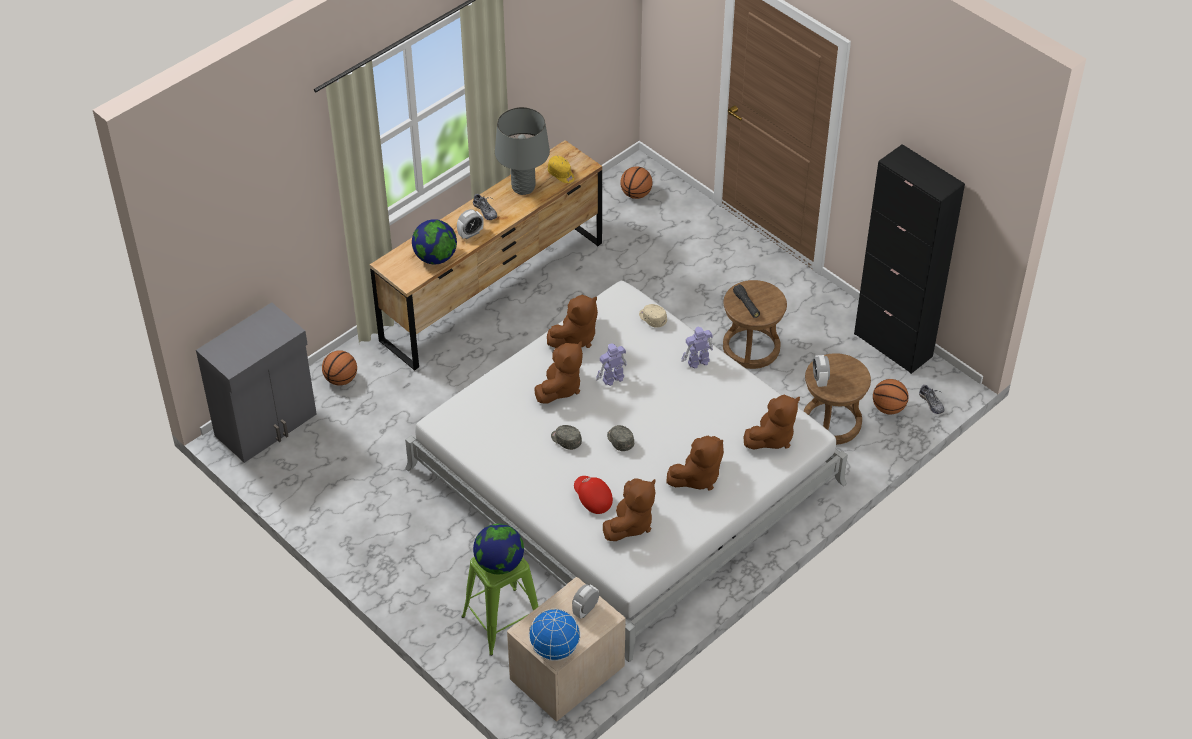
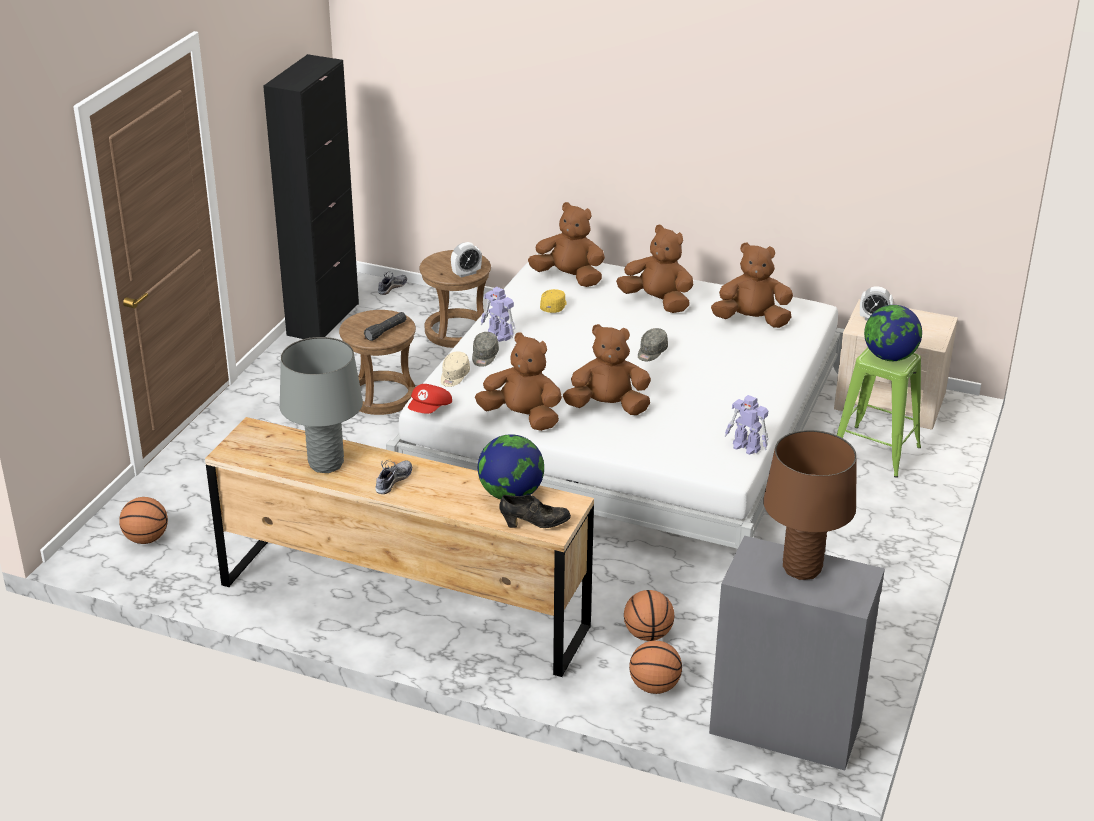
camera: 115 degrees left, 15 degrees down
alarm clock [457,209,484,239] -> none
globe [529,609,581,661] -> none
yellow cap [548,156,574,183] -> yellow cap moved to [540,289,567,313]
grey cap [551,425,582,450] -> grey cap moved to [472,332,499,367]
red cap [574,476,613,514] -> red cap moved to [408,384,452,414]
toy robot [596,343,627,386] -> toy robot moved to [725,395,768,455]
basketball [873,379,909,414] -> basketball moved to [624,590,675,641]
none -> black shoe [499,495,571,528]
none -> brown table lamp [763,430,857,580]

